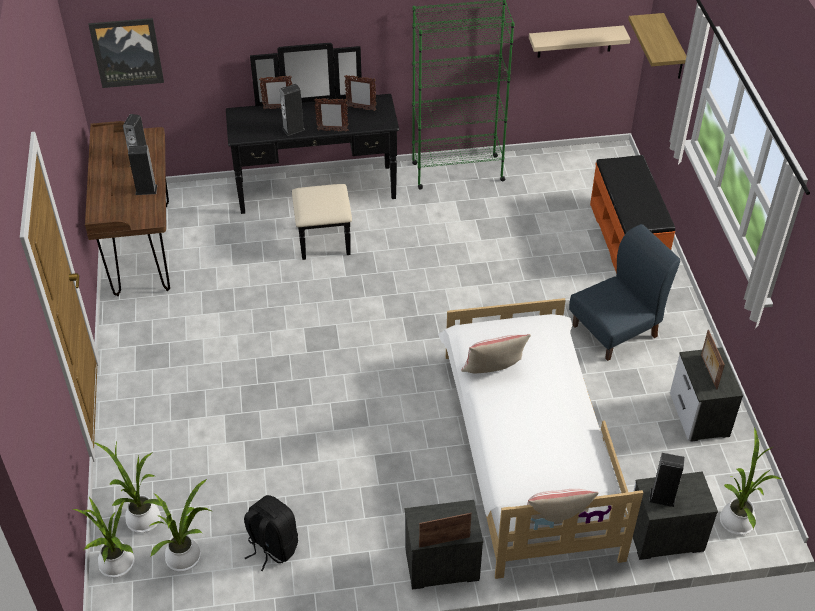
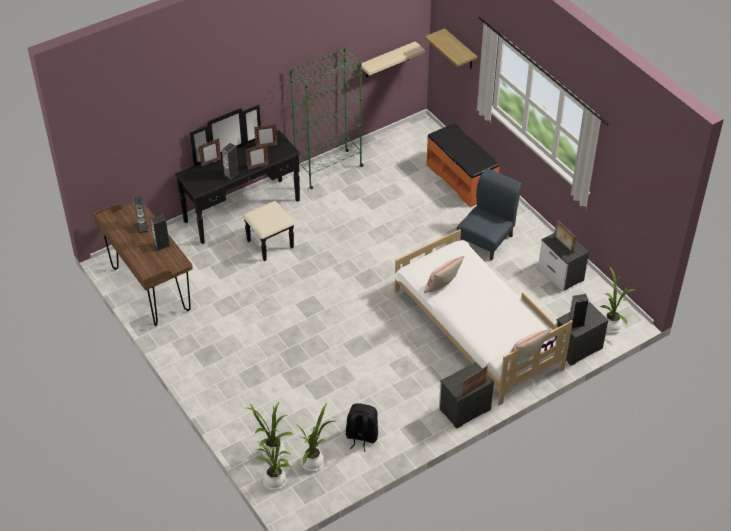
camera: 25 degrees left, 0 degrees up
picture [88,18,164,88] -> none

